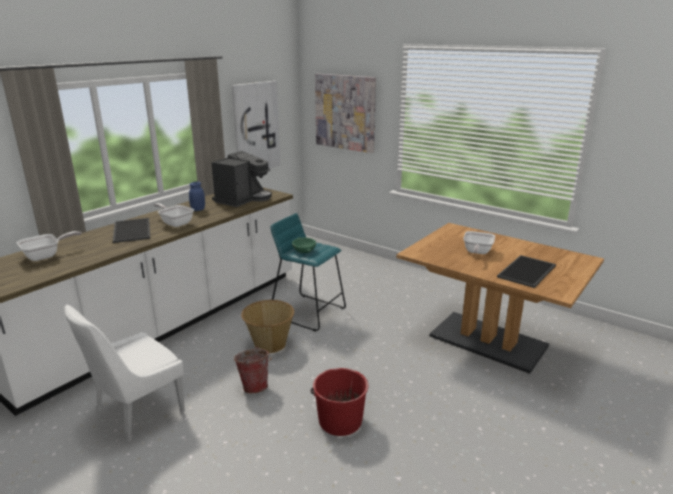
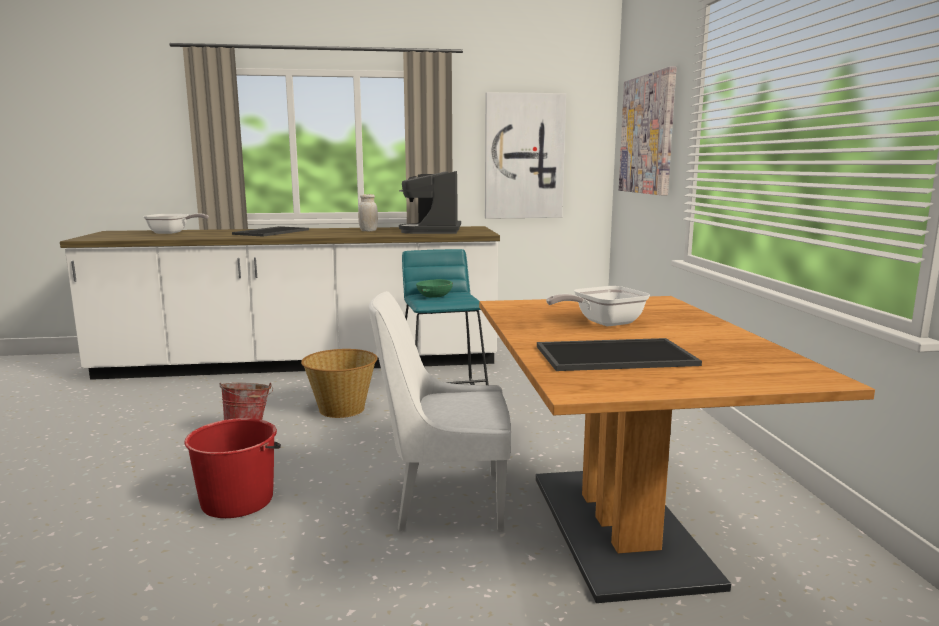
camera: 45 degrees right, 10 degrees down
white chair [64,305,185,442] -> white chair moved to [369,291,511,531]
frying pan [154,203,194,227] -> none
blue jar [189,181,205,211] -> white jar [358,194,378,231]
coffee machine [211,151,272,207] -> coffee machine turned 105 degrees clockwise [399,171,461,234]

